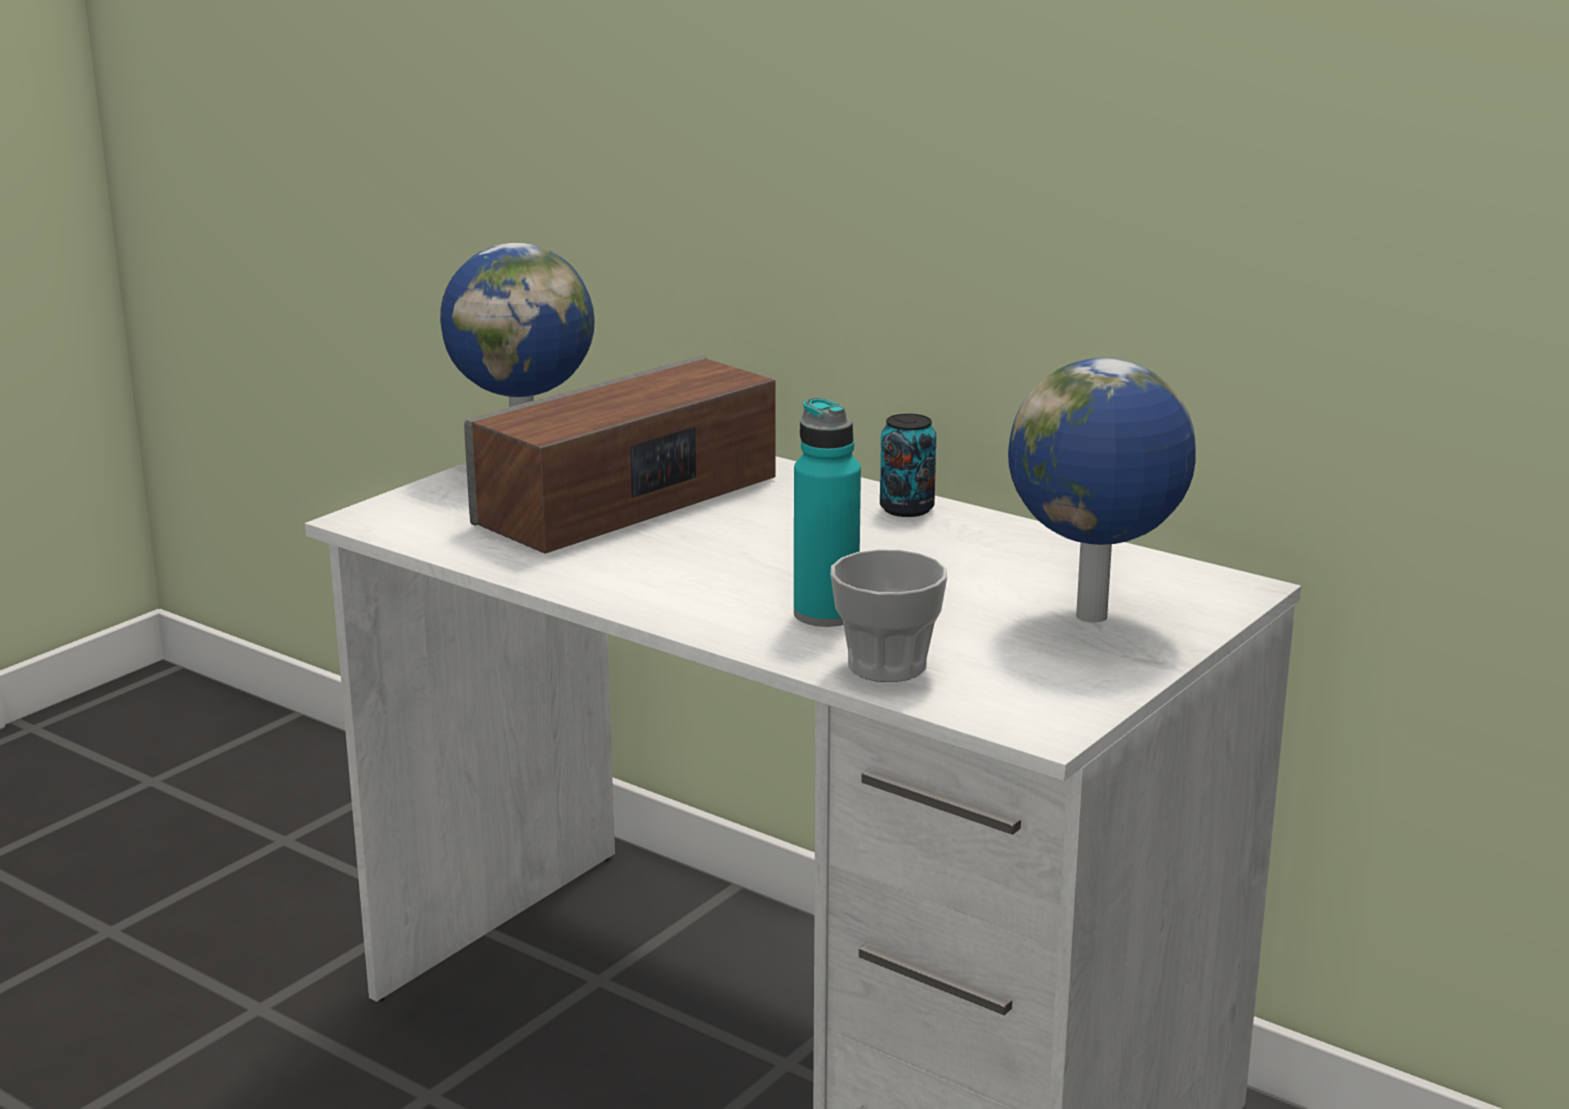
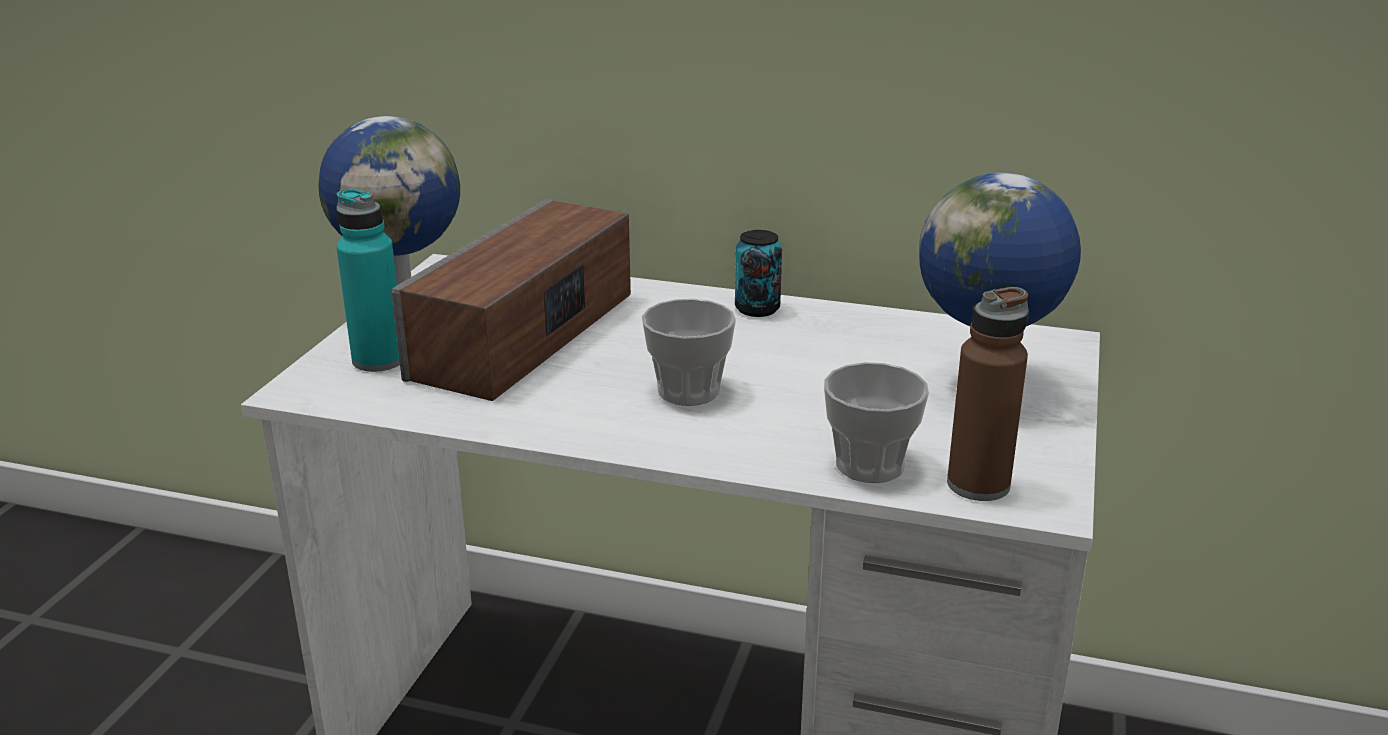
camera: 20 degrees left, 5 degrees up
turquoise bottle [794,397,861,627] -> turquoise bottle moved to [336,188,400,372]
none -> cup [642,299,736,406]
none -> brown bottle [947,287,1029,501]

